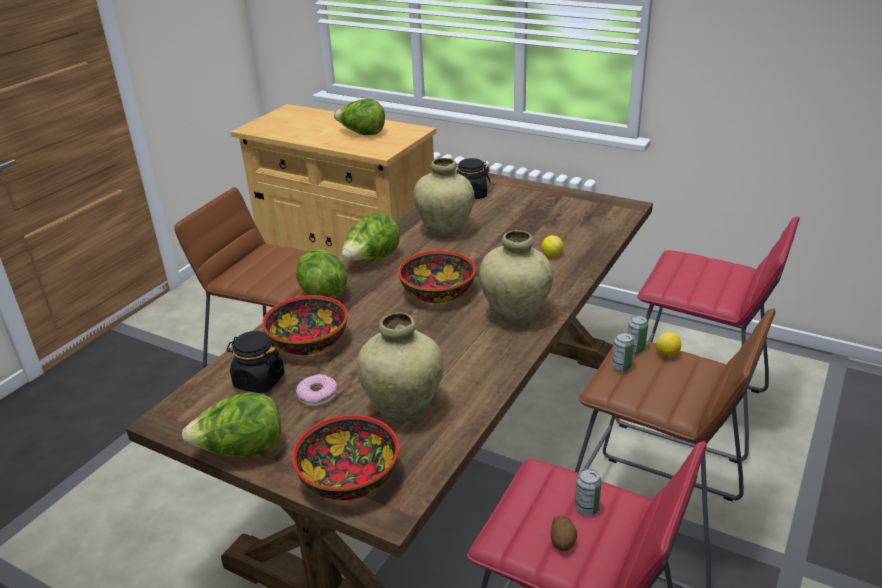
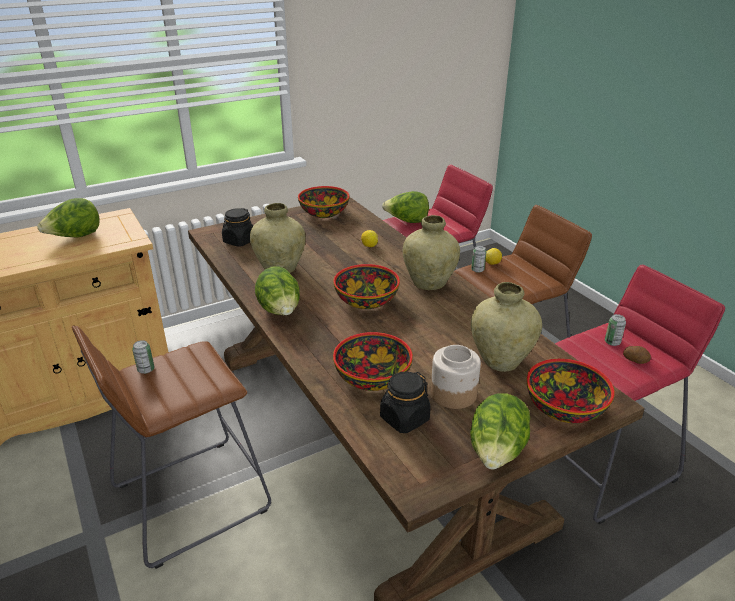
camera: 60 degrees left, 0 degrees up
lettuce [296,250,347,300] -> lettuce moved to [382,191,429,223]
donut [296,374,337,407] -> jar [431,345,481,409]
can [612,332,634,371] -> can moved to [132,340,154,374]
none -> bowl [298,186,349,218]

